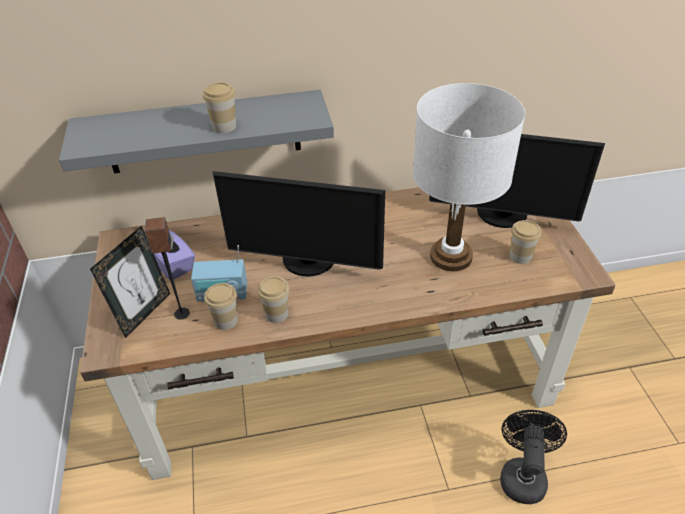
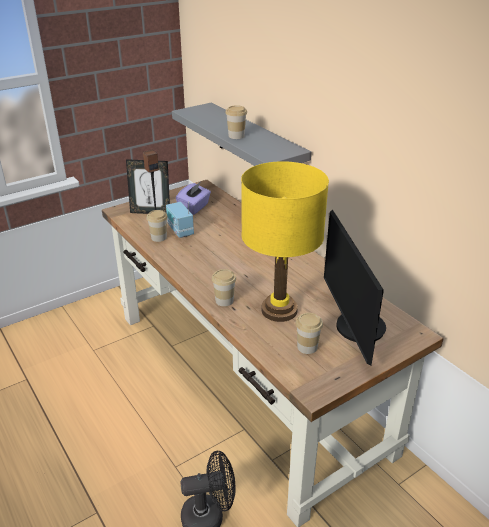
camera: 65 degrees right, 10 degrees down
monitor [212,171,385,277] -> none
cup [257,276,290,323] -> cup moved to [212,269,236,307]
white table lamp [413,83,525,271] -> yellow table lamp [241,161,329,322]

